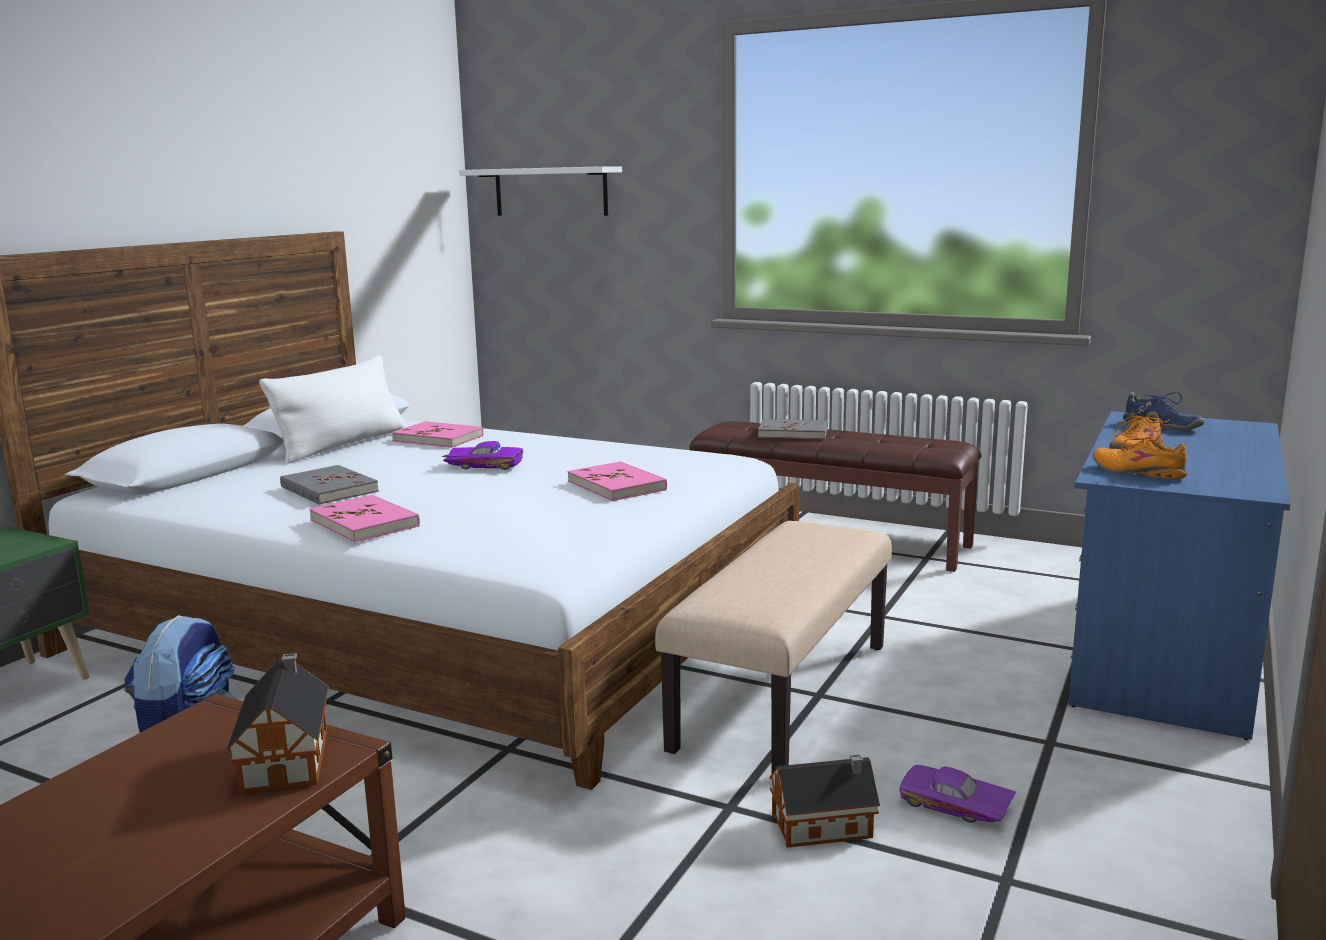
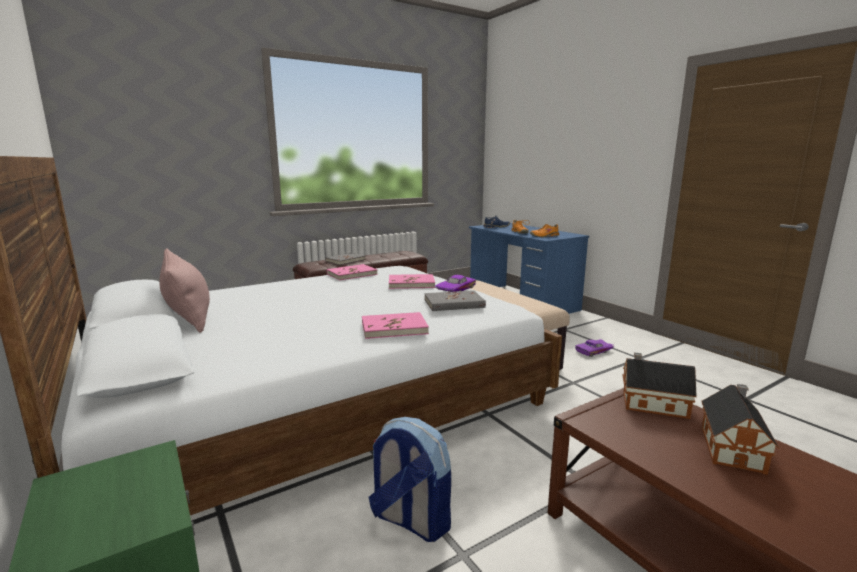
camera: 60 degrees left, 0 degrees up
white pillow [259,355,406,464] -> pink pillow [159,248,210,333]
grey book [280,465,379,505] -> grey book moved to [424,290,486,311]
pink book [392,421,483,448] -> pink book moved to [327,264,378,281]
purple toy car [442,441,523,470] -> purple toy car moved to [435,275,476,292]
white shelf [459,166,622,216] -> none
toy house [769,754,880,848] -> toy house moved to [701,384,779,475]

